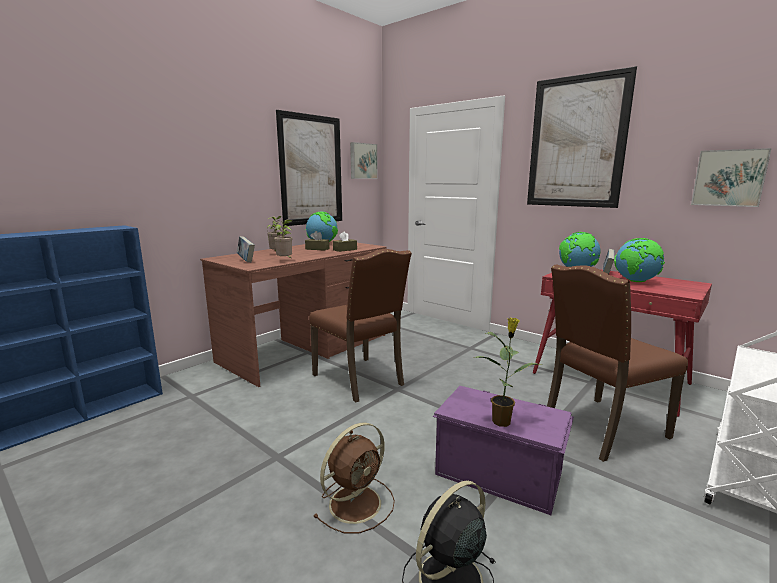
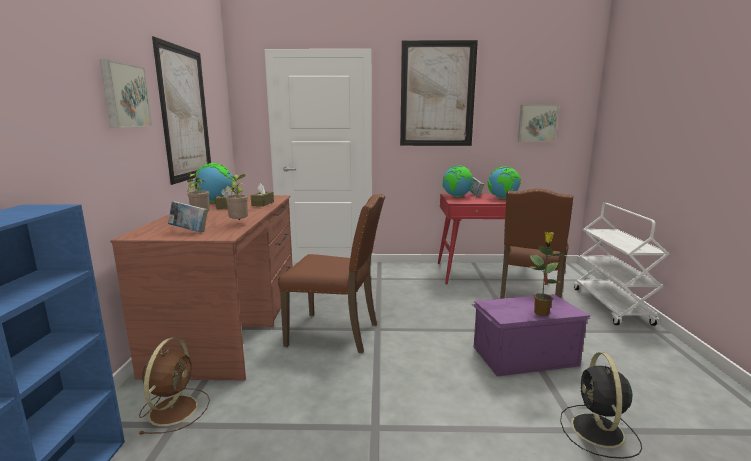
camera: 40 degrees left, 0 degrees up
brown fan [313,422,395,534] -> brown fan moved to [138,338,210,435]
picture [350,142,378,179] -> picture moved to [100,60,152,128]

